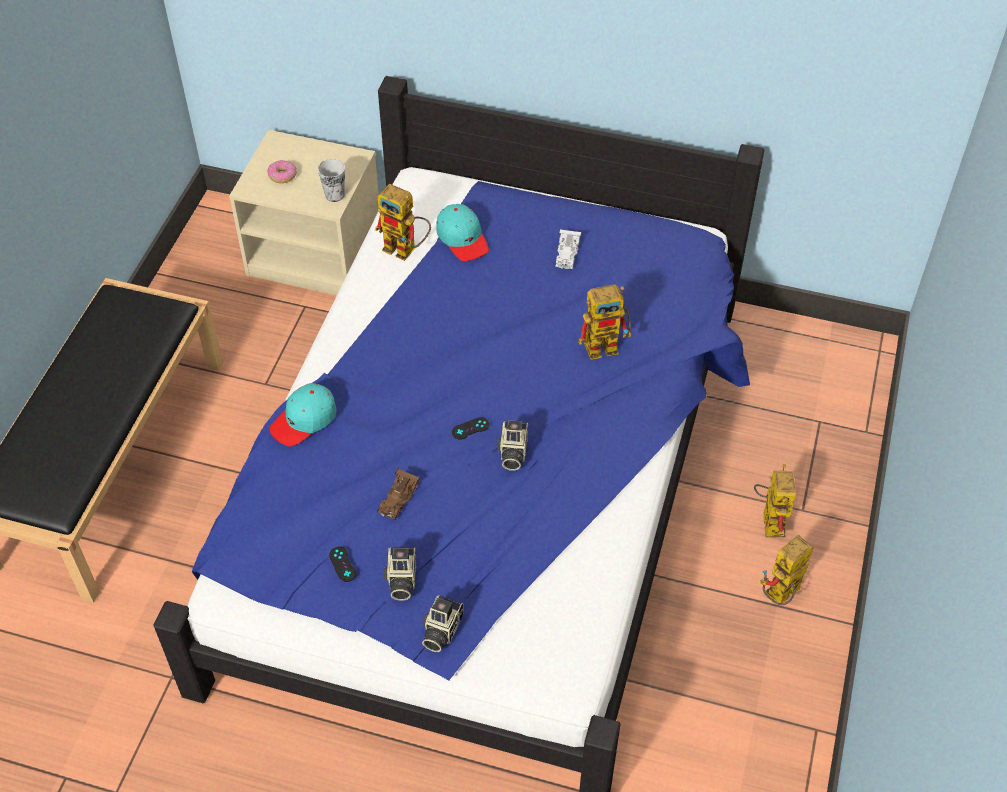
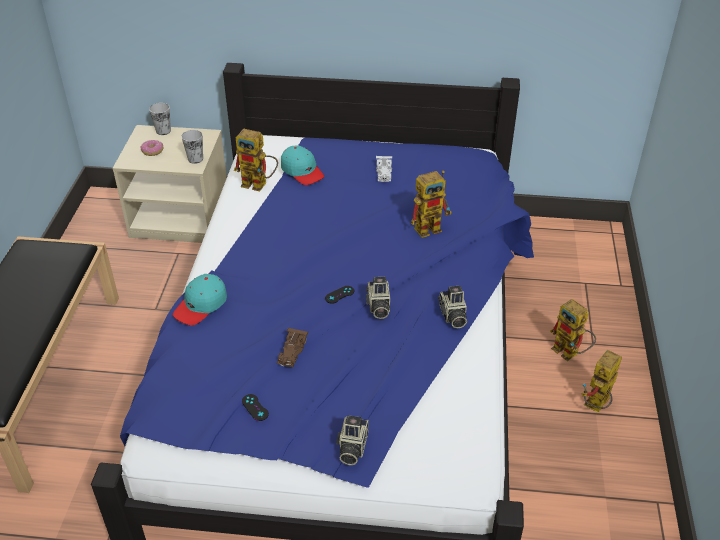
camera: 10 degrees left, 10 degrees down
camera [384,547,416,601] -> camera moved to [438,286,467,329]
toy robot [754,464,796,538] -> toy robot turned 150 degrees clockwise [550,299,596,361]
none -> cup [149,103,171,135]

